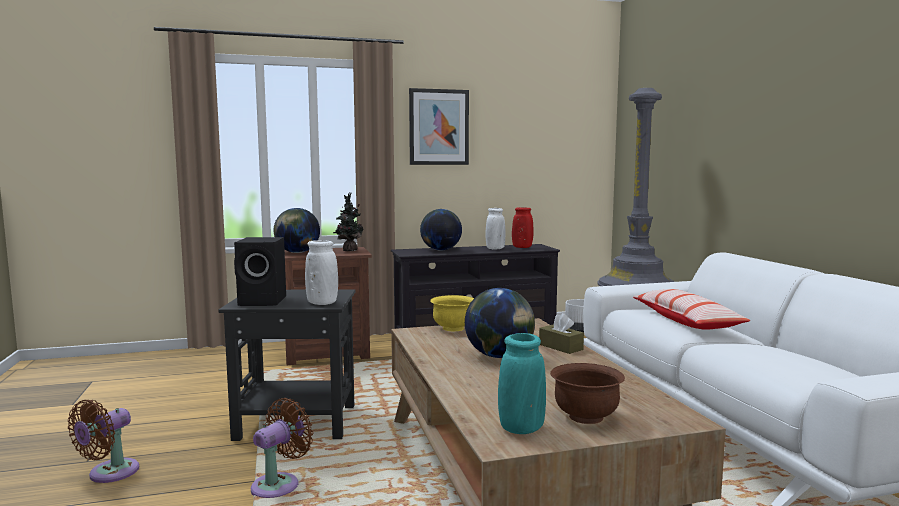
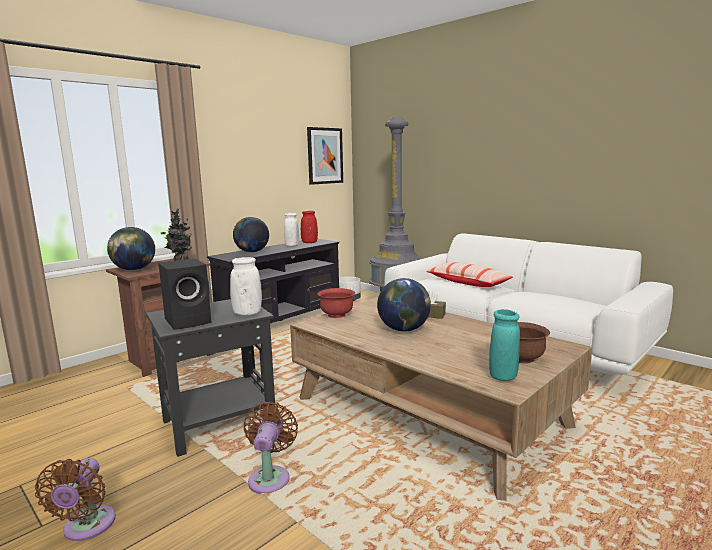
camera: 30 degrees left, 5 degrees up
picture [409,88,469,165] -> picture moved to [307,127,343,185]
yellow bowl [430,295,474,331] -> red bowl [318,288,355,318]

